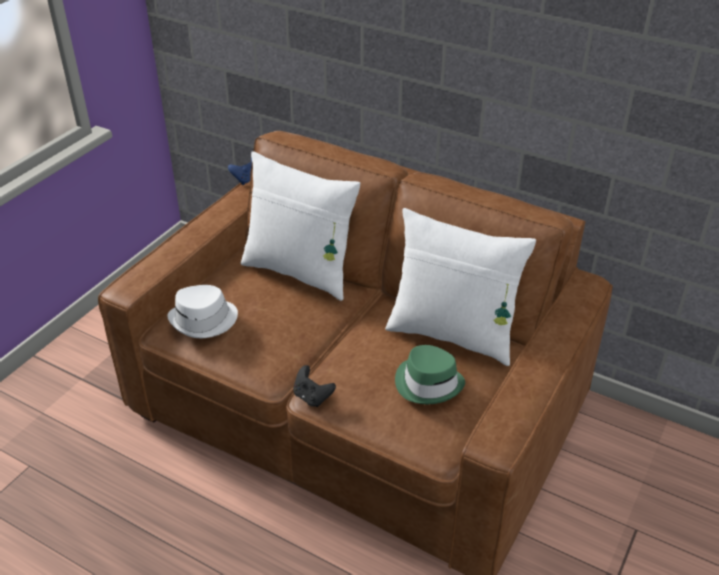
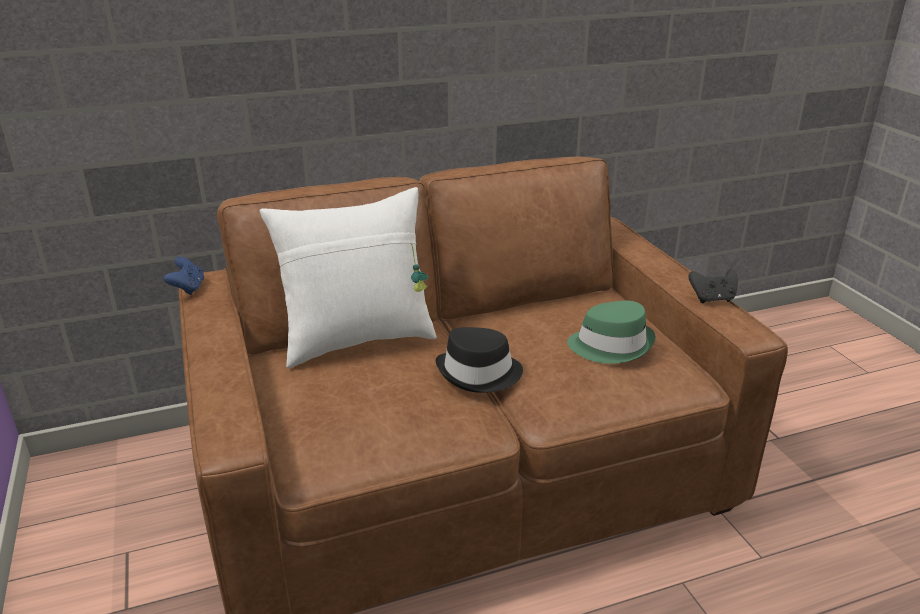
camera: 50 degrees left, 10 degrees down
white hat [167,285,238,338] -> none
black game controller [293,365,336,407] -> black game controller moved to [688,269,738,303]
white pillow [385,208,536,366] -> none
none -> black hat [436,327,523,393]

